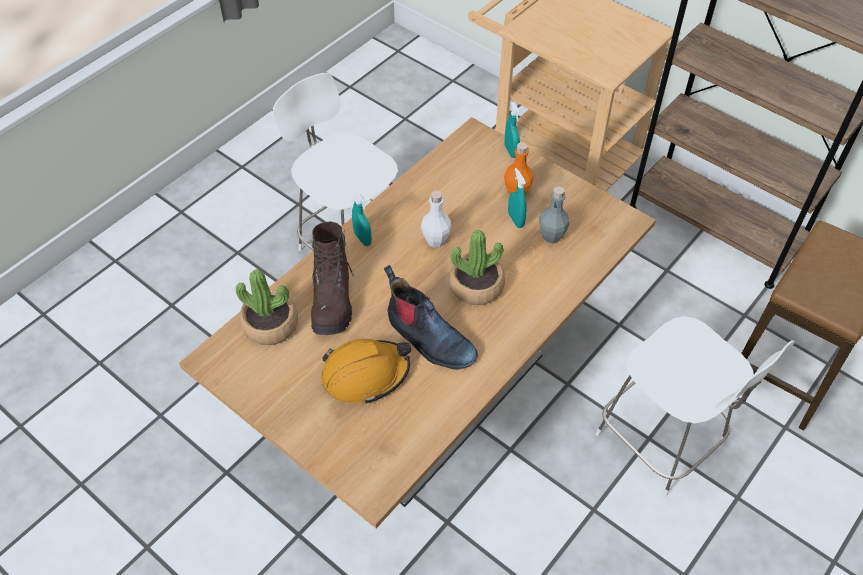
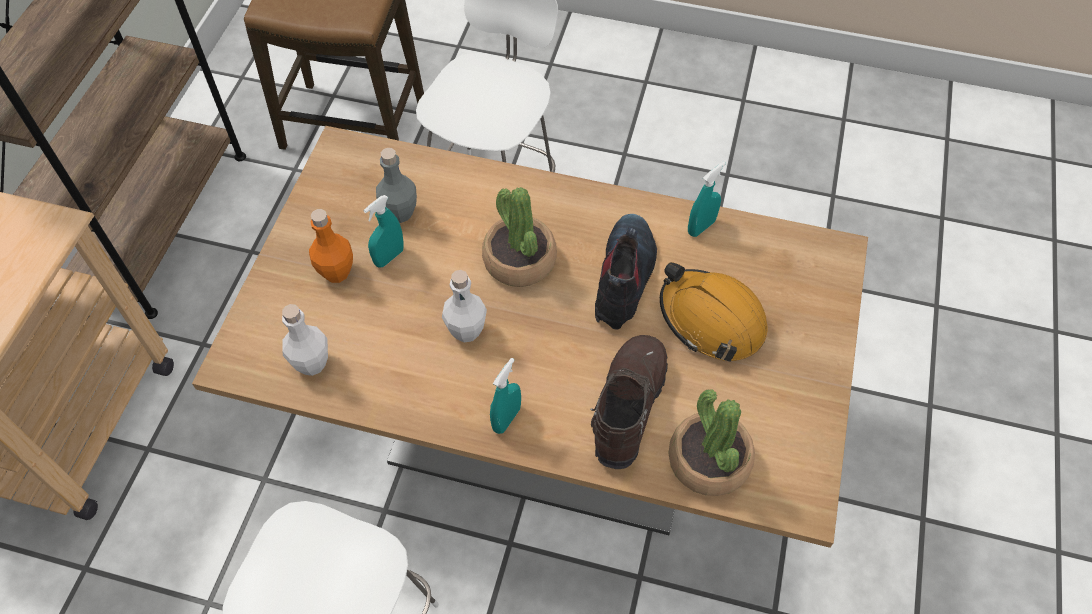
camera: 115 degrees left, 5 degrees up
brown boot [311,221,354,335] -> brown boot turned 45 degrees counterclockwise [590,335,668,469]
turquoise spray bottle [505,102,520,158] -> turquoise spray bottle moved to [688,162,726,237]
none -> white bottle [282,304,328,376]

